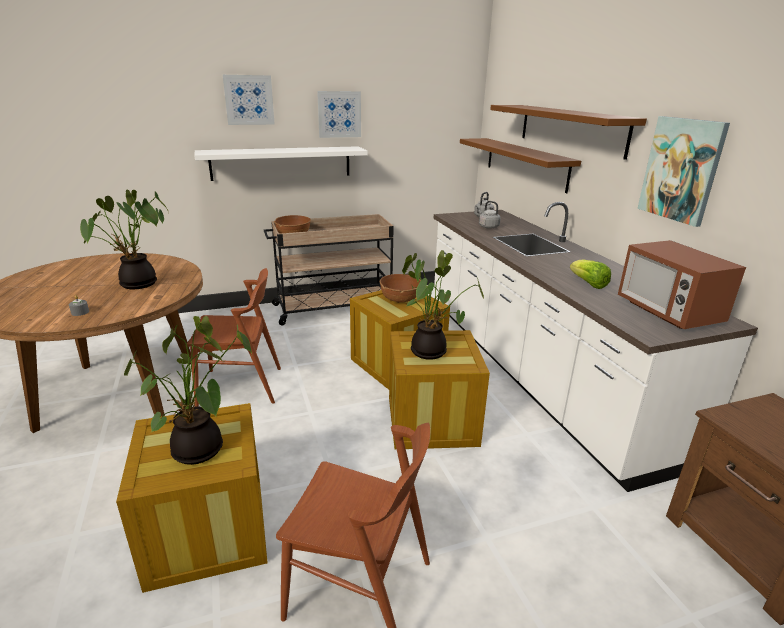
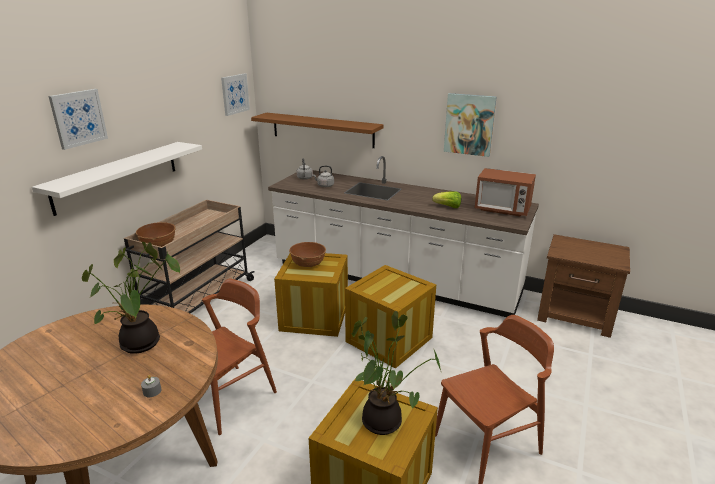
camera: 45 degrees left, 0 degrees up
picture [317,91,361,138] -> picture moved to [221,73,250,116]
potted plant [402,250,484,360] -> none
brown shelf [490,105,647,160] -> none

